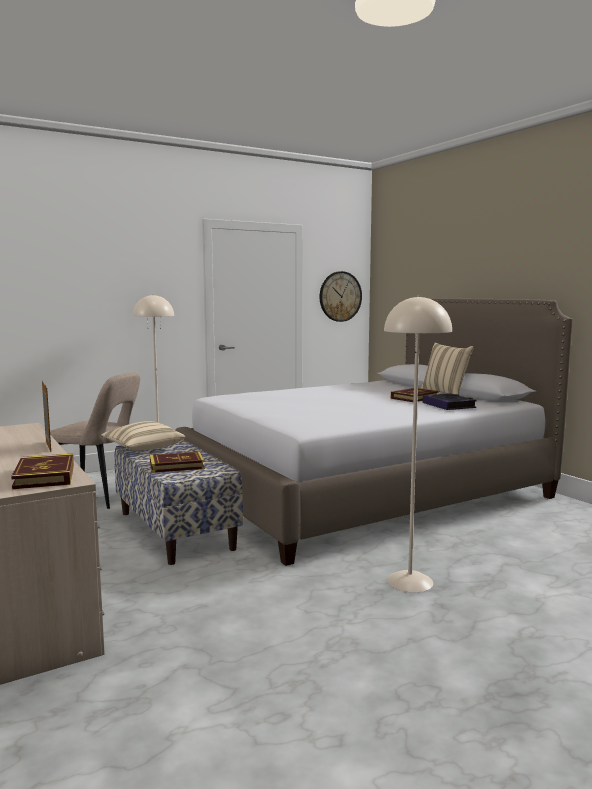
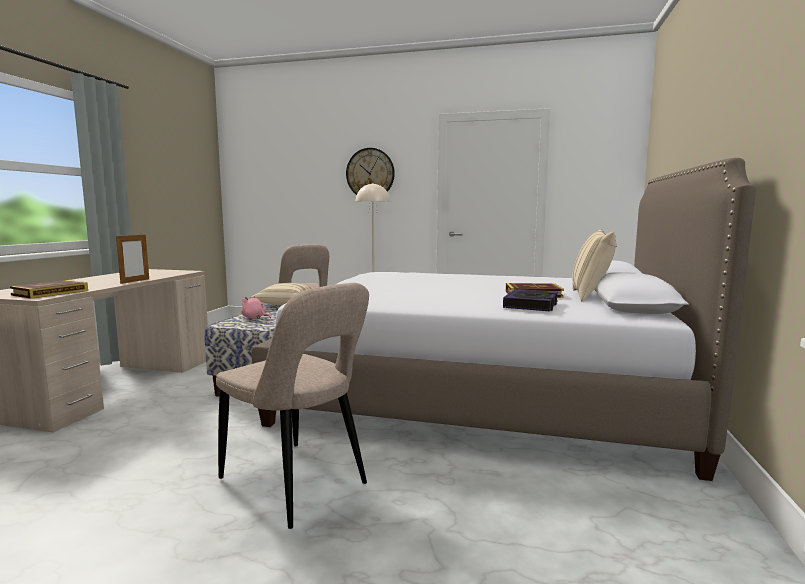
camera: 45 degrees right, 0 degrees up
book [150,452,205,473] -> pink plush toy [241,295,271,319]
wall clock [320,271,362,322] -> wall clock moved to [346,148,395,195]
beige floor lamp [384,295,452,592] -> beige chair [216,283,369,529]

